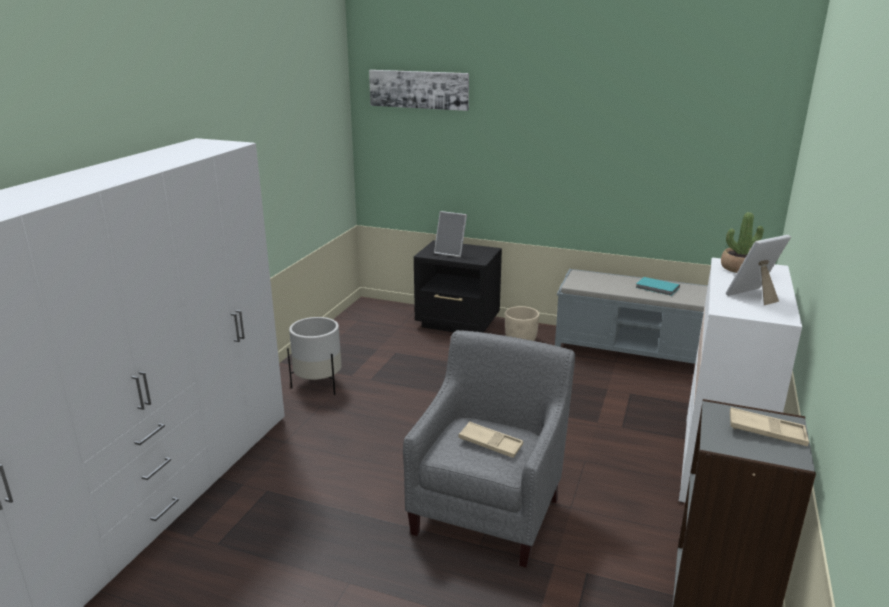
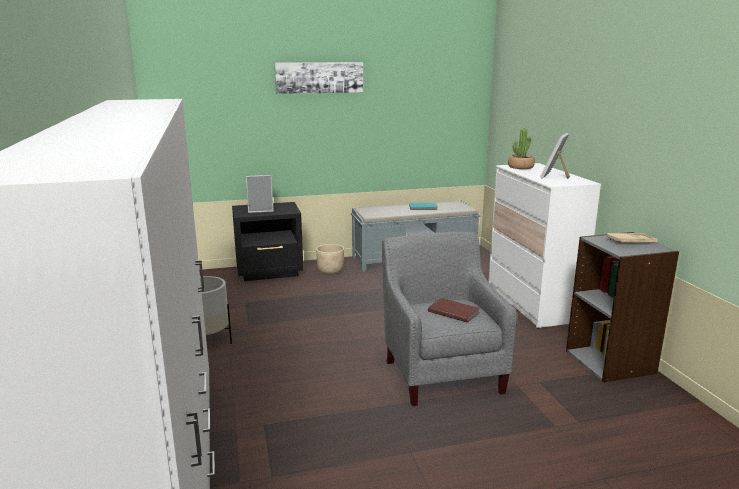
camera: 35 degrees left, 5 degrees down
picture [369,70,469,111] -> picture moved to [275,62,363,94]
beige tray [458,421,523,458] -> brown book [428,298,480,323]

